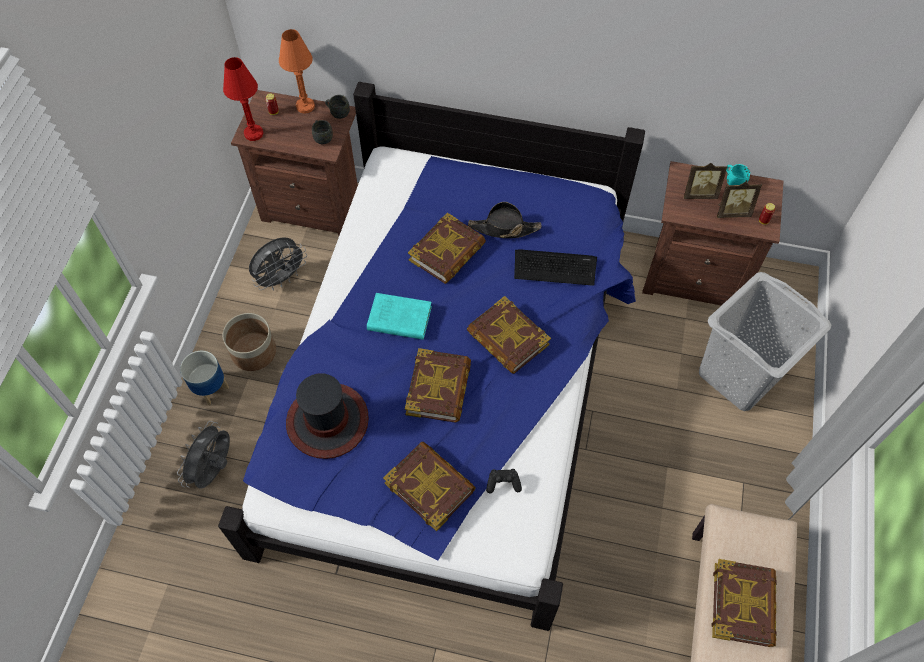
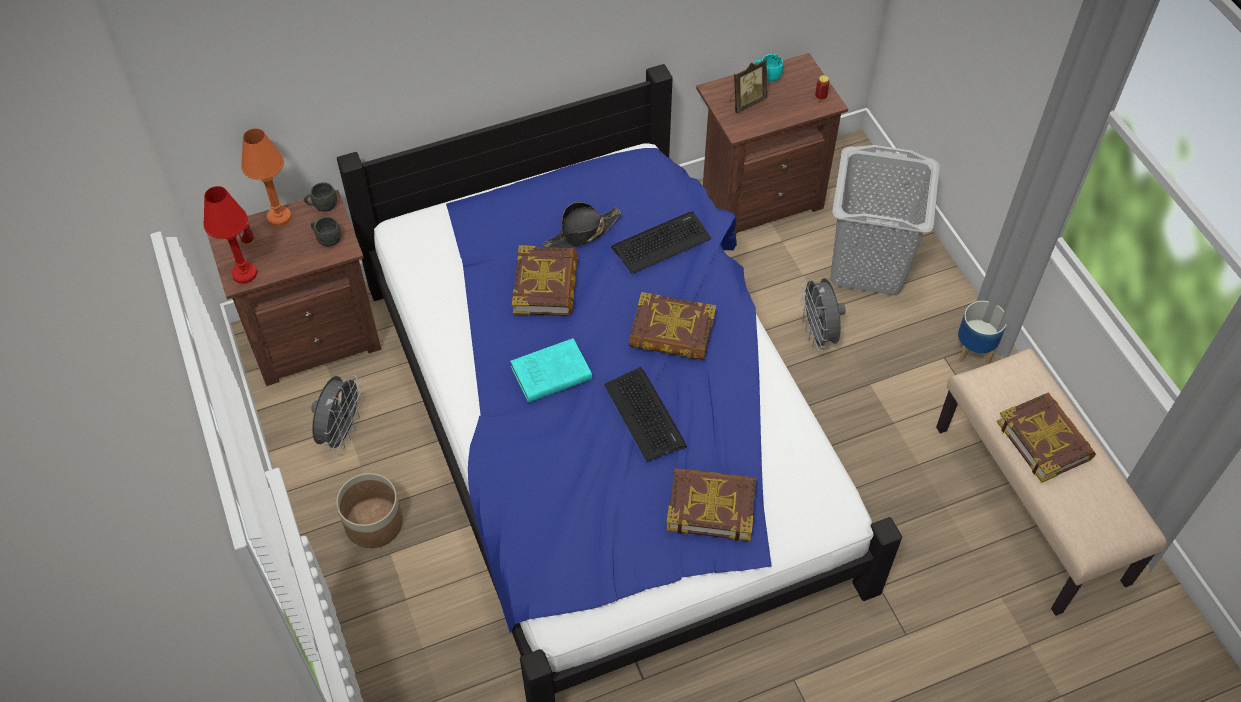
camera: 35 degrees left, 5 degrees down
grey fan [177,421,230,489] -> grey fan moved to [800,277,846,351]
planter [180,351,229,405] -> planter moved to [957,301,1007,364]
hat [286,373,369,459] -> none
book [405,348,471,423] -> keyboard [604,367,687,462]
black game controller [486,469,522,493] -> none
picture frame [717,182,762,218] -> none

